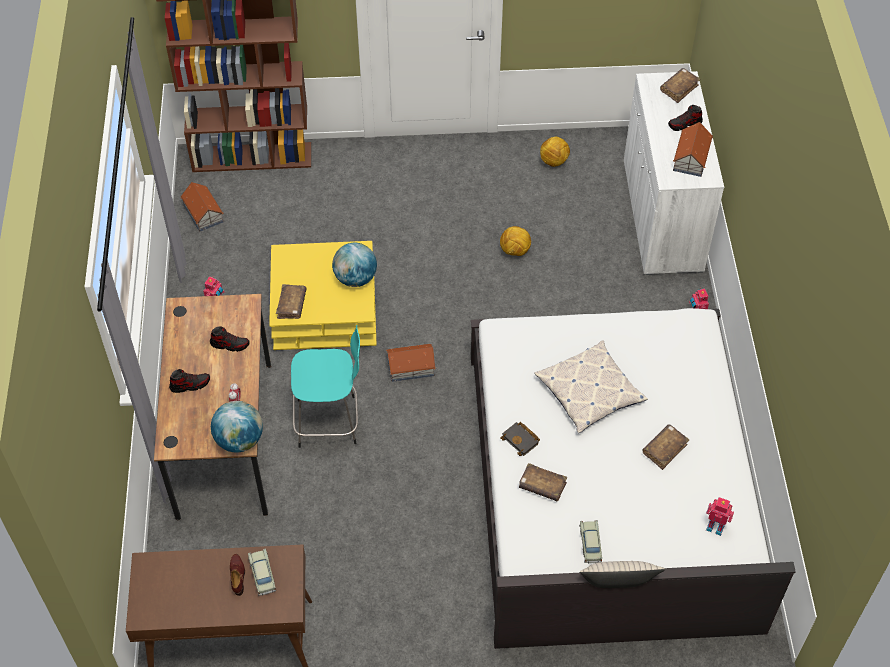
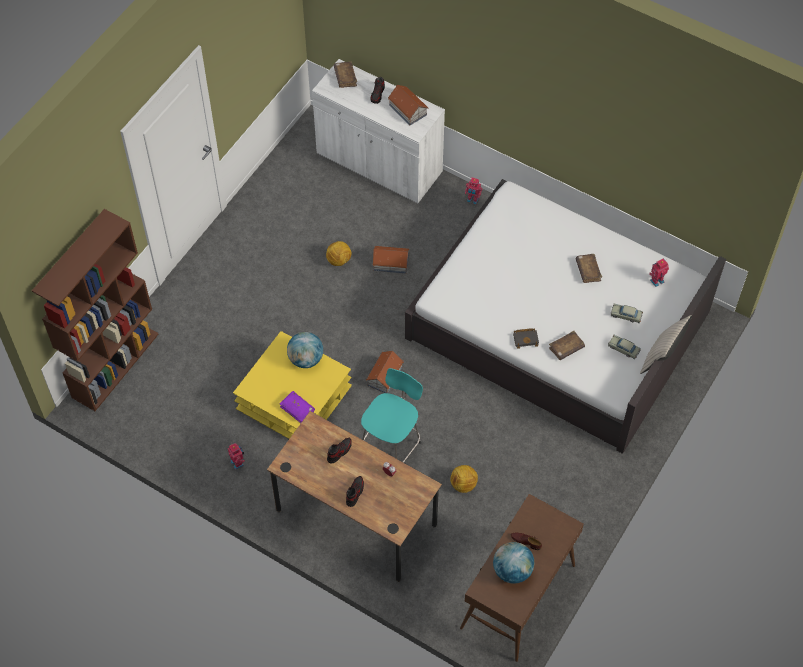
camera: 55 degrees left, 5 degrees up
toy house [181,182,224,232] -> toy house moved to [372,246,410,273]
globe [211,401,263,453] -> globe moved to [493,542,534,584]
beige toy car [248,549,276,596] -> beige toy car moved to [610,304,643,323]
brown book [276,284,307,319] -> purple book [280,391,315,423]
pillow [534,340,648,433] -> none
football [540,137,570,167] -> football moved to [450,465,478,493]

